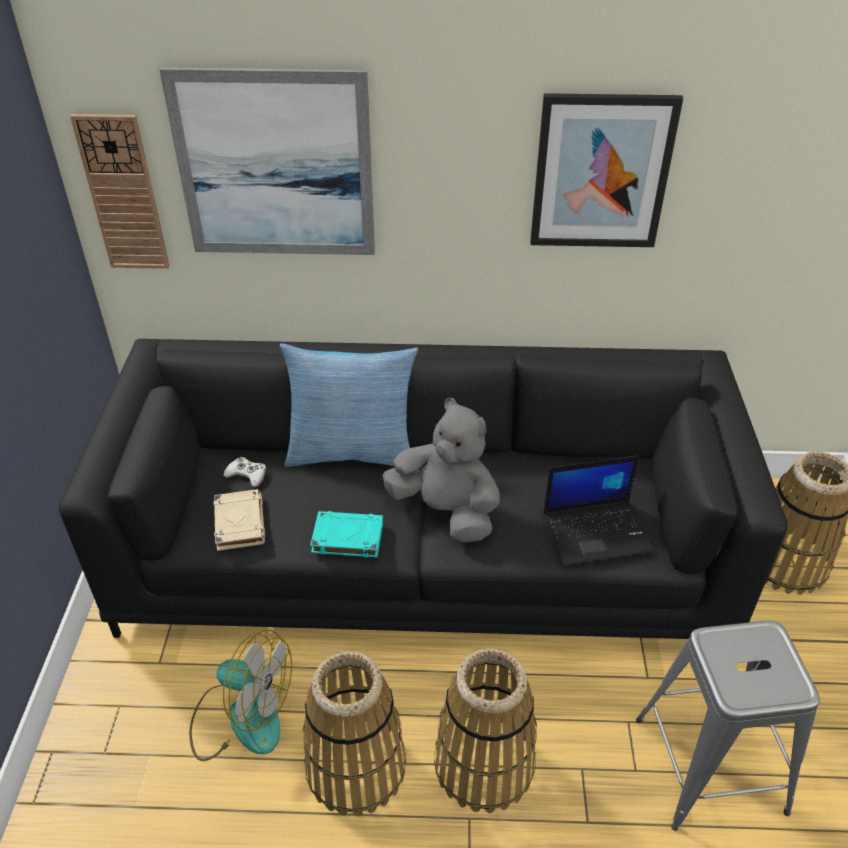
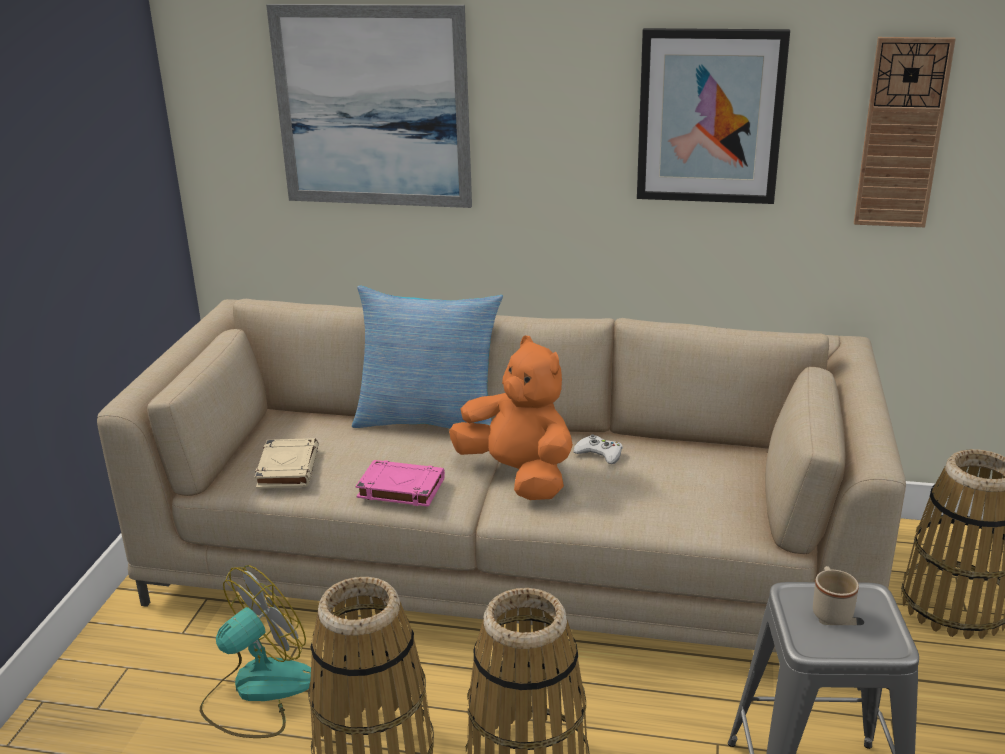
camera: 10 degrees right, 15 degrees down
black sofa [59,339,788,639] -> beige sofa [97,299,906,691]
wall clock [70,114,169,269] -> wall clock moved to [854,37,956,227]
fan [189,630,292,761] -> fan turned 75 degrees counterclockwise [200,565,311,738]
white game controller [223,457,266,487] -> white game controller moved to [573,434,623,464]
turquoise book [310,511,383,557] -> pink book [356,460,445,507]
grey plush toy [382,398,500,543] -> orange plush toy [449,336,573,500]
laptop [543,455,654,566] -> none
none -> beige mug [813,566,859,625]

